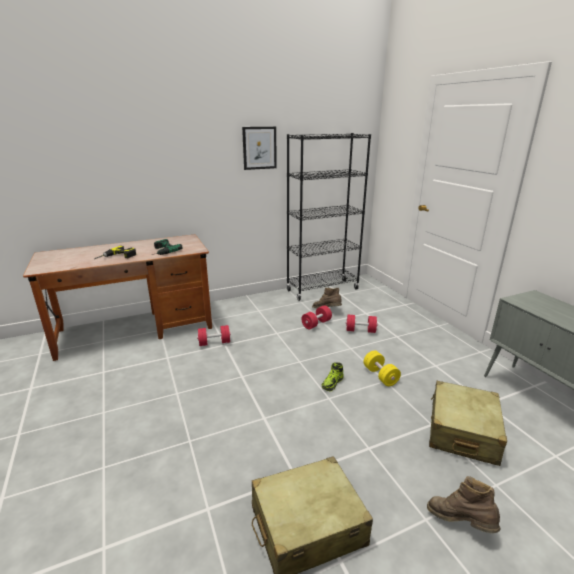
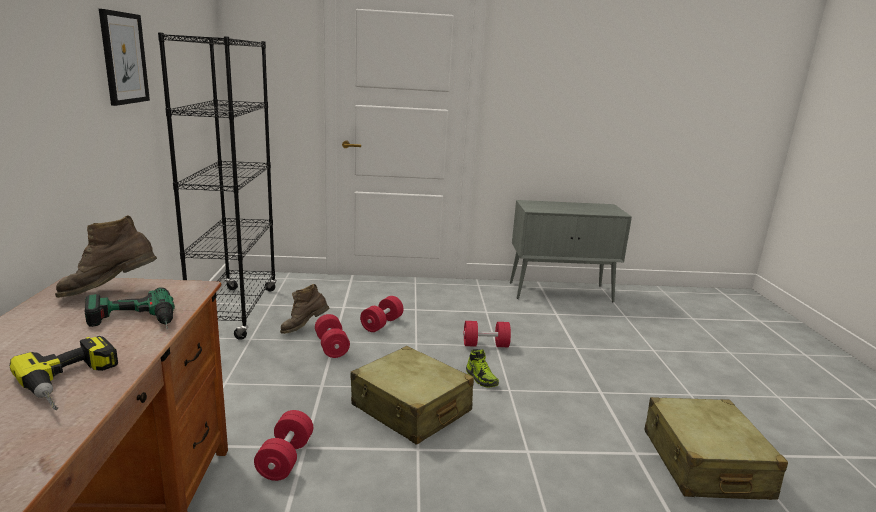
camera: 70 degrees left, 5 degrees down
yellow dumbbell [364,350,401,386] -> red dumbbell [463,321,511,347]
brown boot [427,476,500,533] -> brown boot moved to [55,215,157,298]
beige suitcase [429,381,507,466] -> beige suitcase moved to [351,346,474,445]

